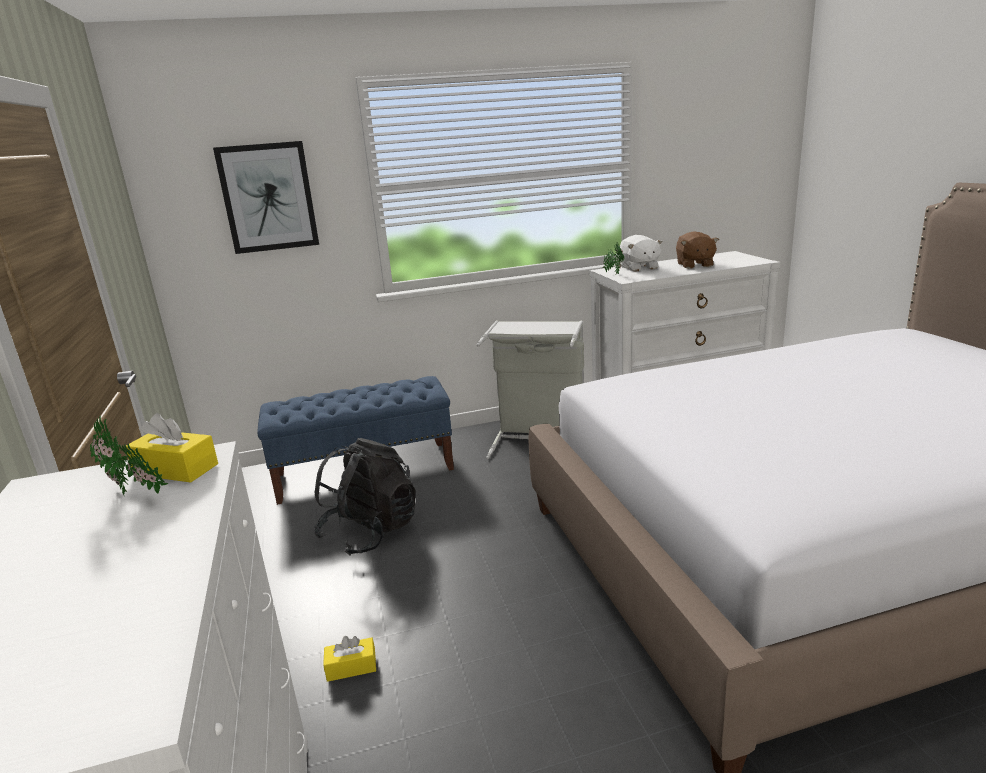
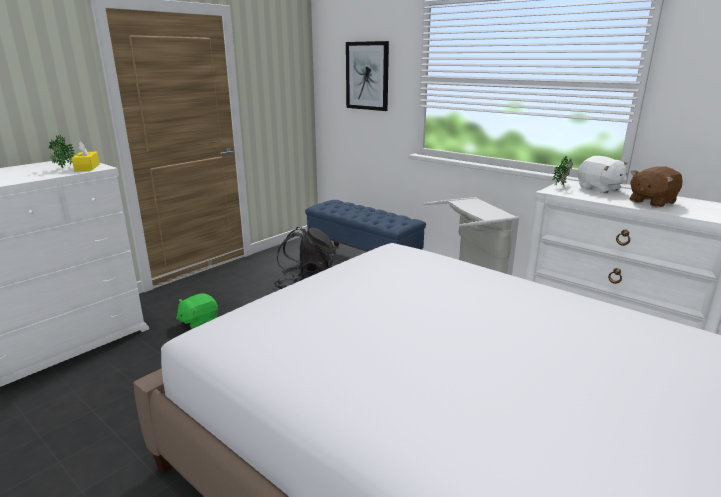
camera: 55 degrees right, 0 degrees up
yellow tissue box [323,636,376,682] -> green plush toy [176,293,218,329]
white plush toy [620,235,662,272] -> white plush toy turned 75 degrees counterclockwise [578,156,627,193]

